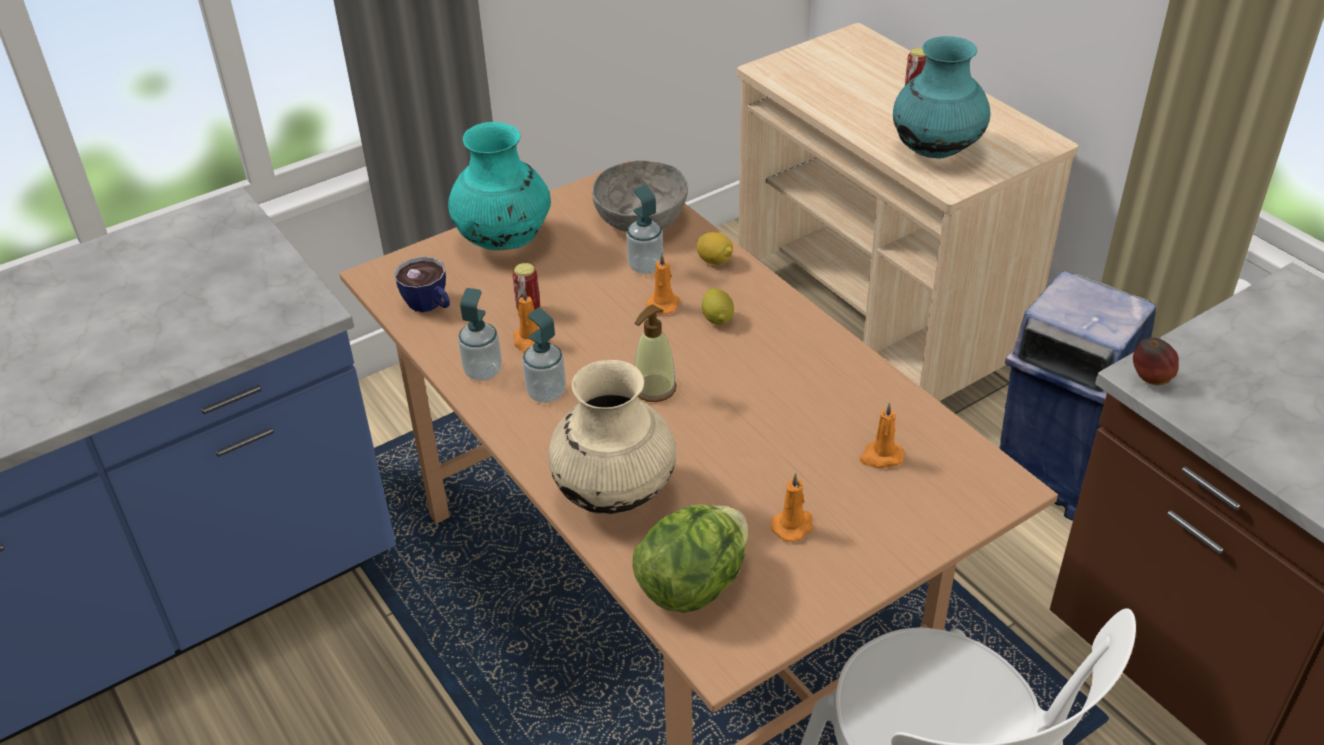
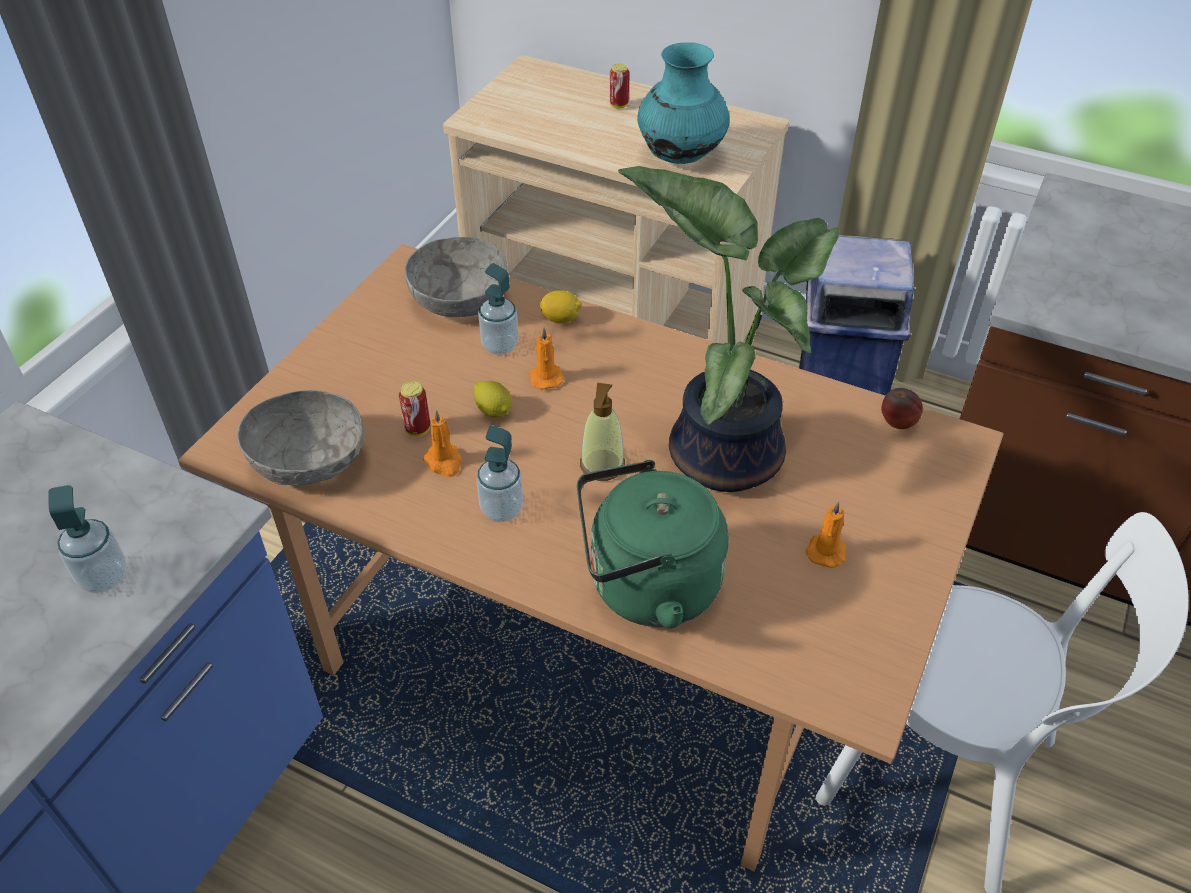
camera: 30 degrees left, 5 degrees up
cup [394,256,450,312] -> grey bowl [237,390,363,485]
turquoise vase [448,122,551,251] -> none
soap dispenser [458,288,502,381] -> soap dispenser moved to [48,485,127,593]
beige vase [549,360,676,514] -> green kettle [577,460,728,629]
lettuce [633,504,748,613] -> none
lemon [702,288,734,325] -> lemon moved to [474,381,512,417]
orange candle [859,403,904,468] -> none
apple [1133,338,1179,385] -> apple moved to [881,388,923,429]
none -> potted plant [618,166,839,492]

